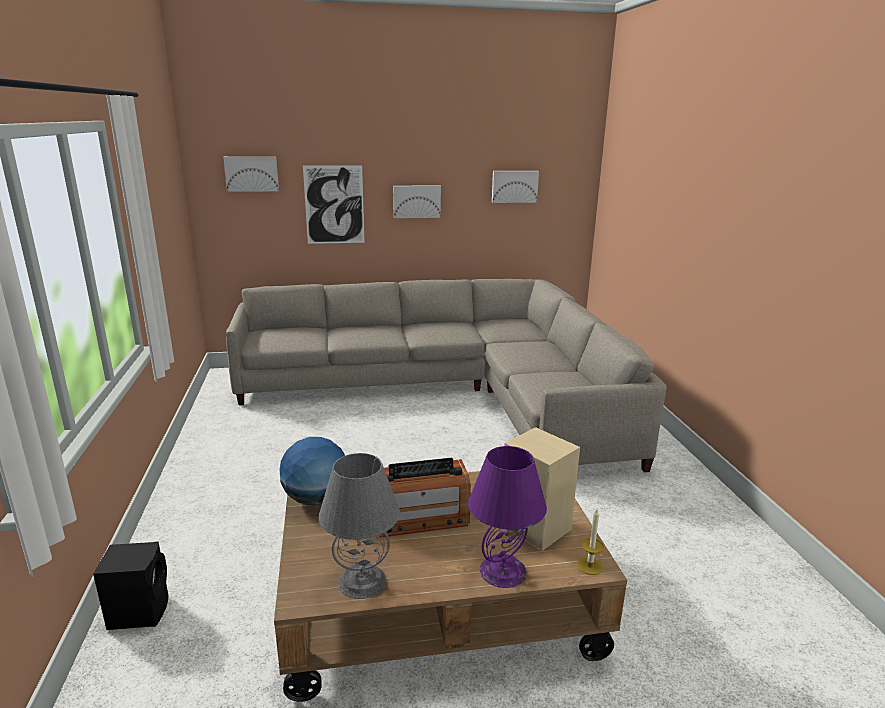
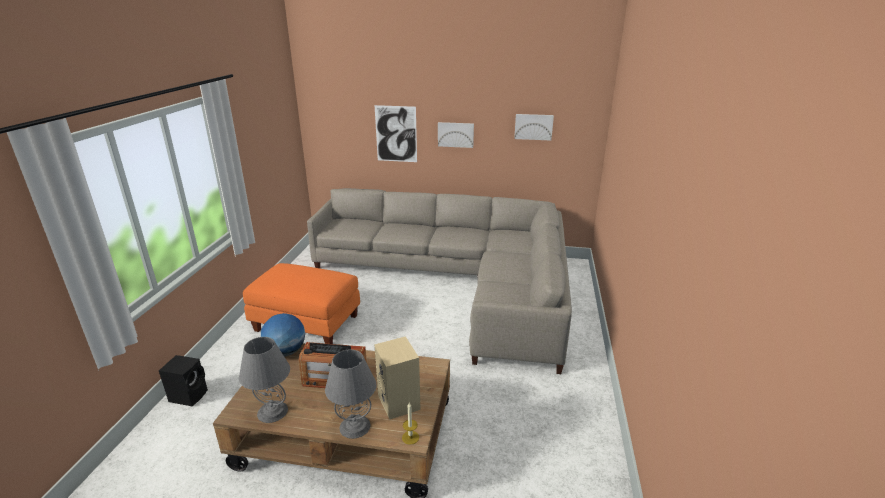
camera: 20 degrees right, 5 degrees up
picture [223,157,279,192] -> none
purple table lamp [468,446,547,588] -> grey table lamp [325,349,376,439]
none -> orange ottoman [243,263,360,344]

